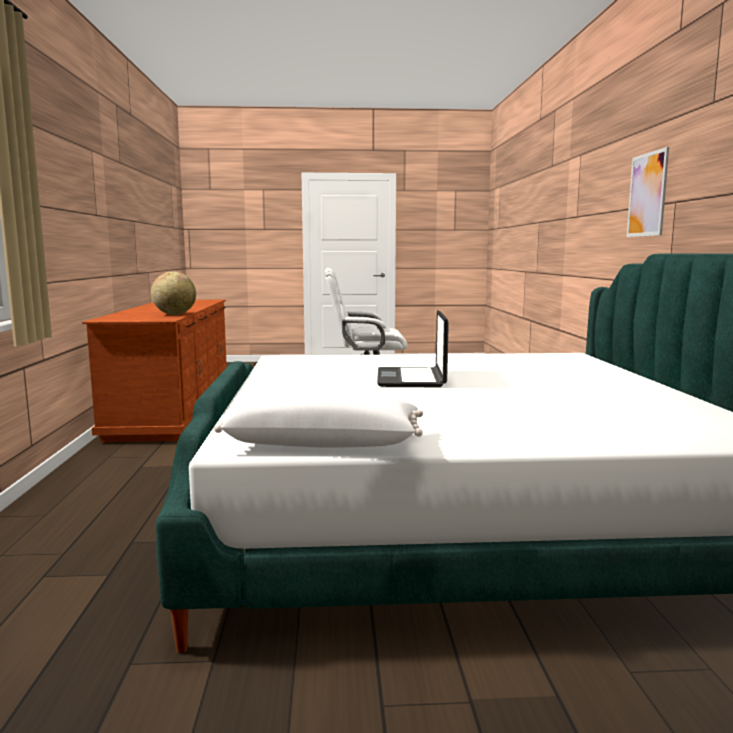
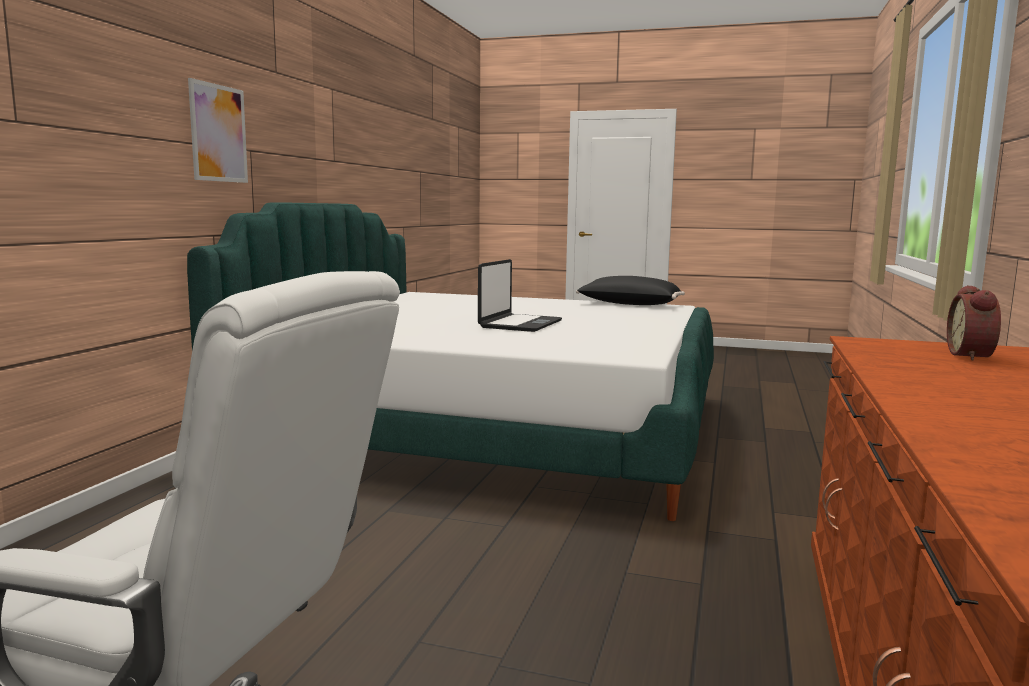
camera: 160 degrees left, 0 degrees up
globe [151,271,196,315] -> none
white pillow [214,390,423,448] -> black pillow [576,276,685,305]
none -> alarm clock [947,285,1001,361]

